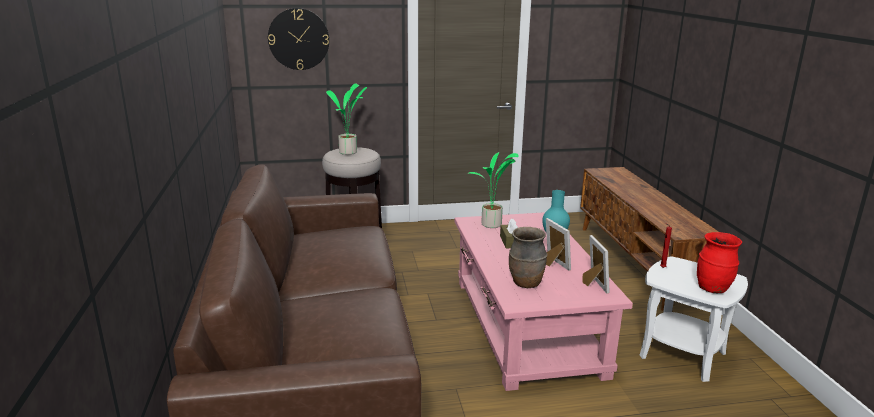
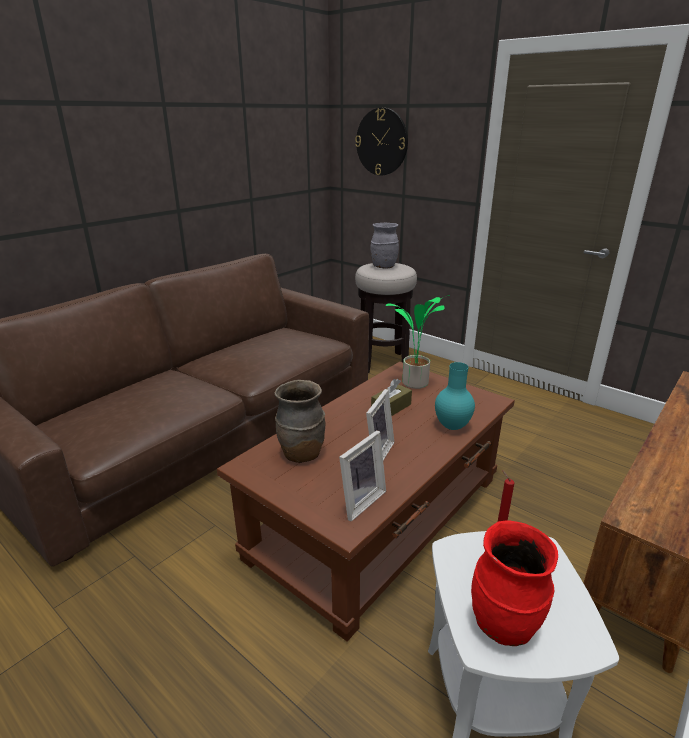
camera: 50 degrees right, 5 degrees up
potted plant [326,84,367,155] -> grey vase [370,223,399,268]
pink coffee table [454,212,633,391] -> brown coffee table [217,362,515,641]

